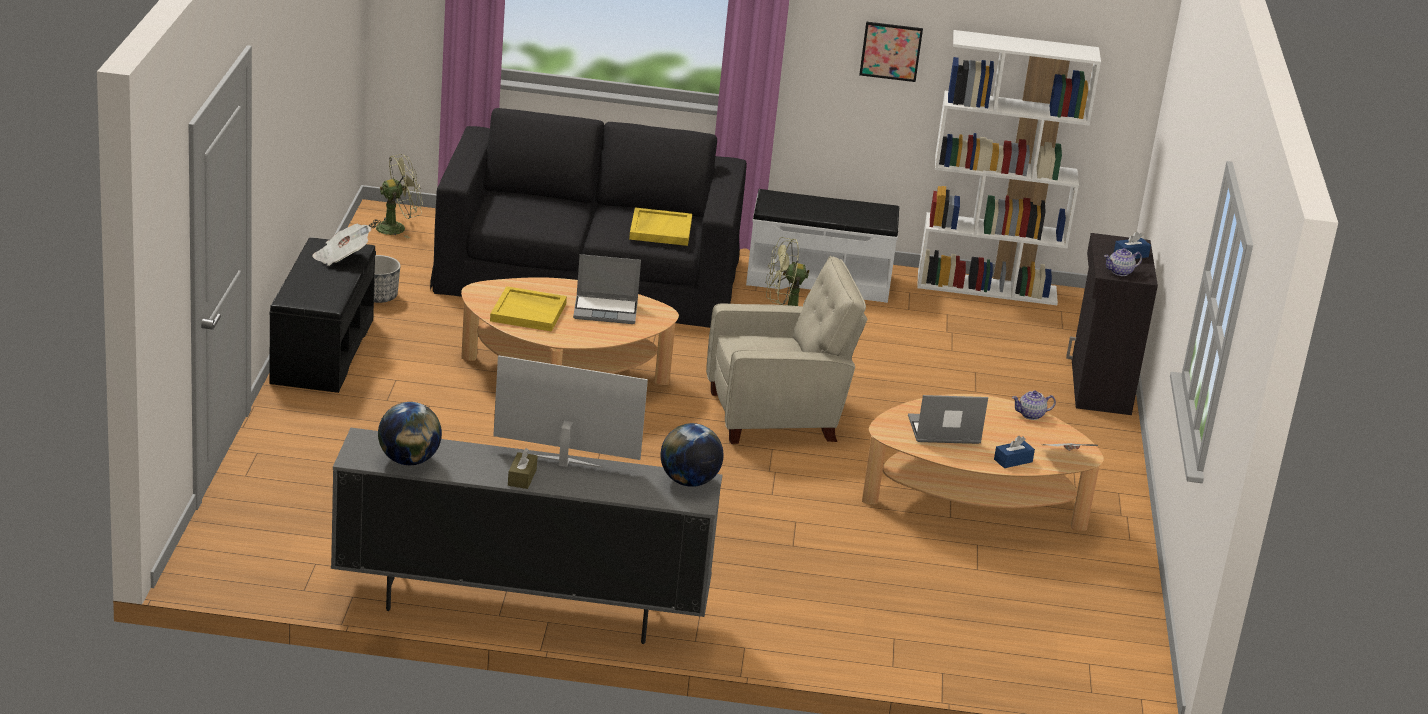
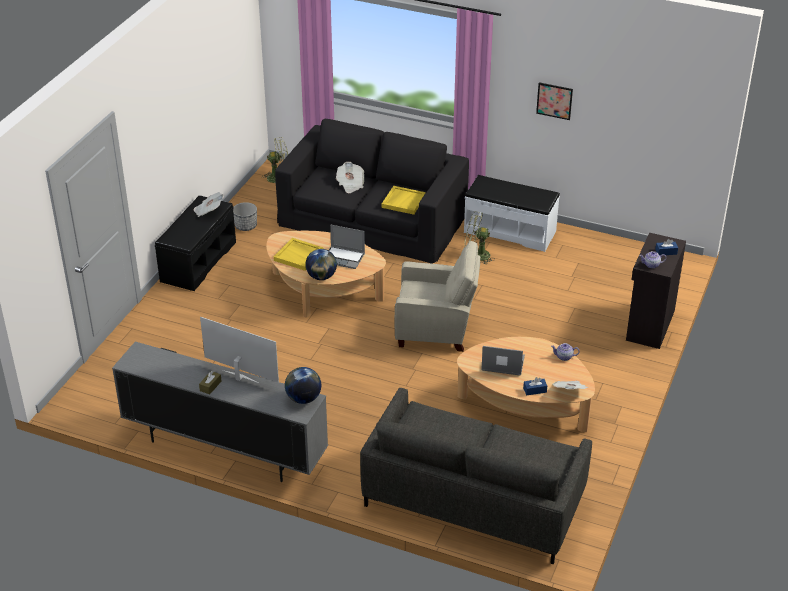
camera: 20 degrees right, 10 degrees up
globe [378,402,442,465] -> globe moved to [305,249,337,280]
white bookcase [917,30,1101,305] -> none
none -> newspaper [336,162,364,193]
none -> grey sofa [360,388,592,564]

